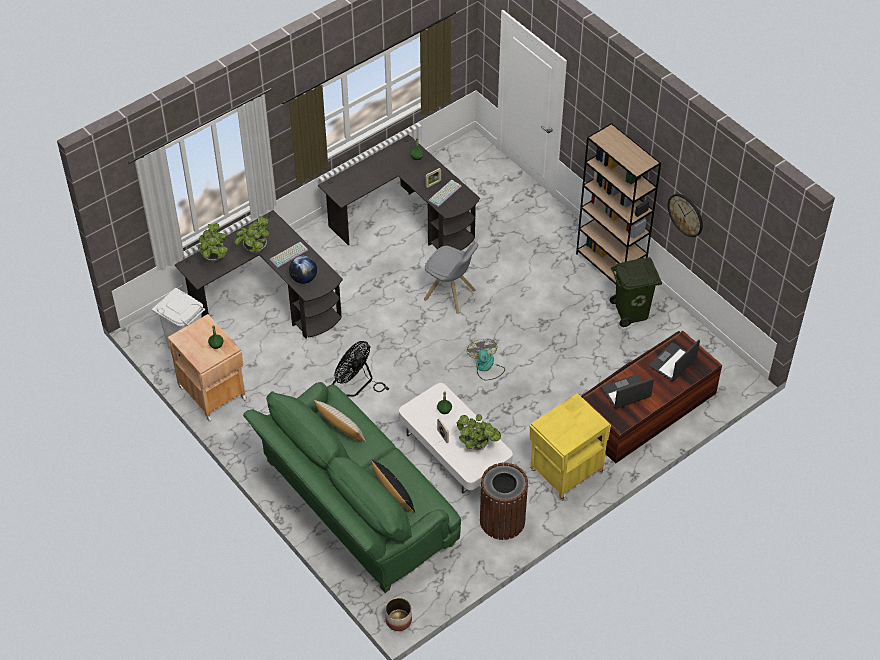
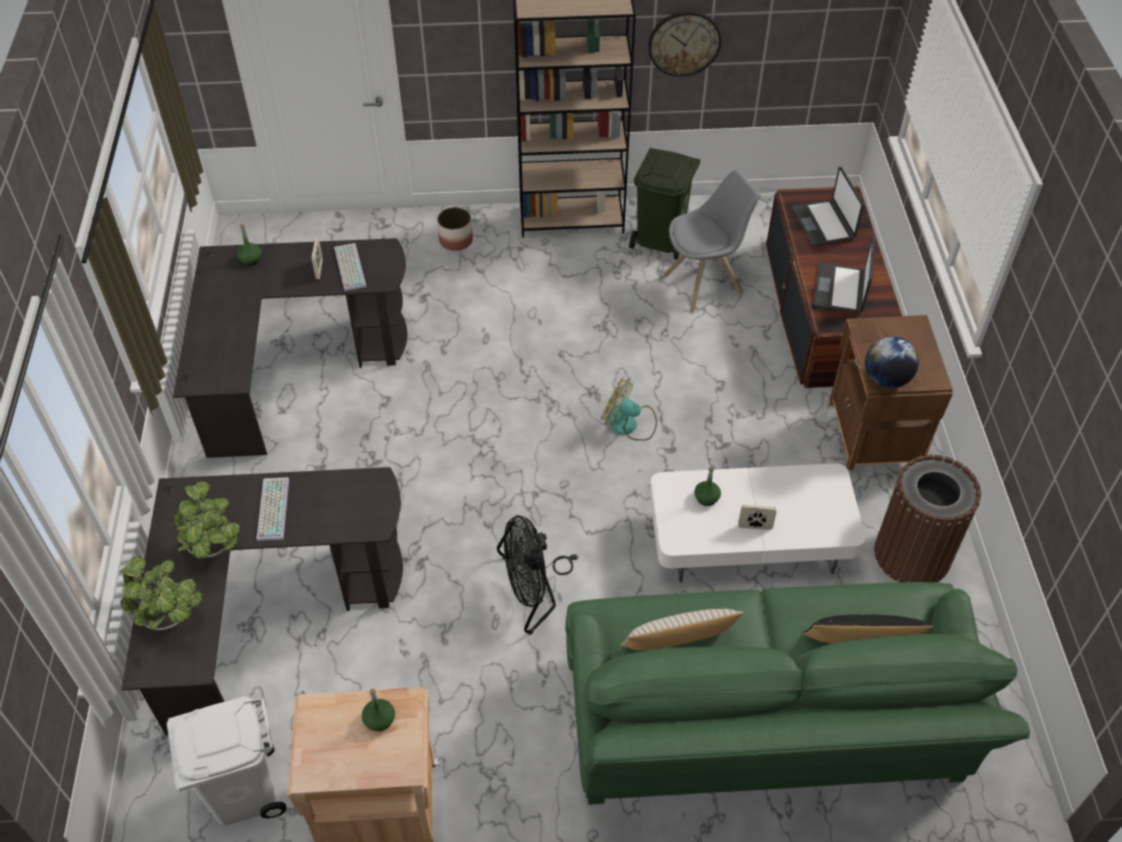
camera: 55 degrees left, 0 degrees up
globe [289,256,317,284] -> globe moved to [865,336,919,388]
planter [385,598,412,631] -> planter moved to [437,207,473,251]
grey chair [424,243,478,314] -> grey chair moved to [663,170,760,313]
potted plant [456,414,501,450] -> none
yellow cart [530,393,611,501] -> brown cart [827,315,953,473]

